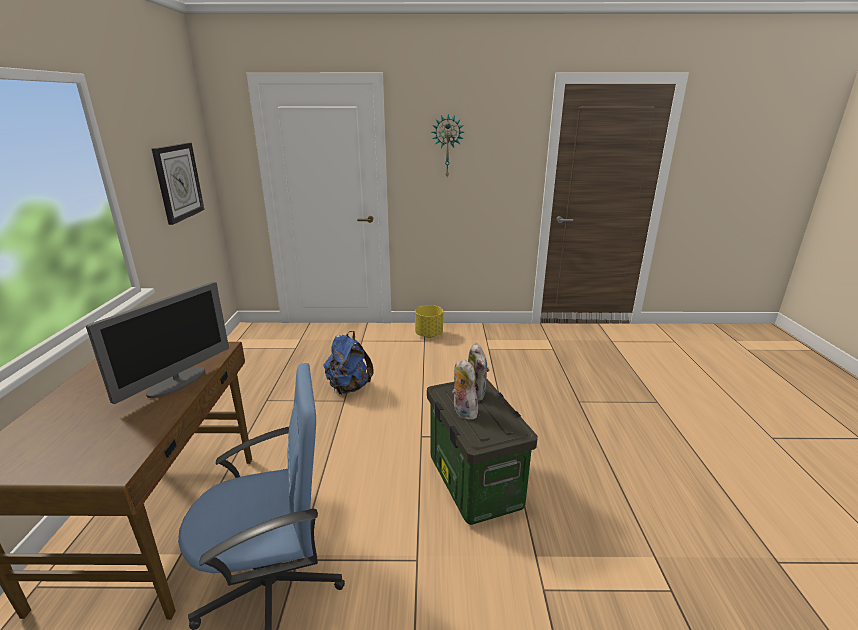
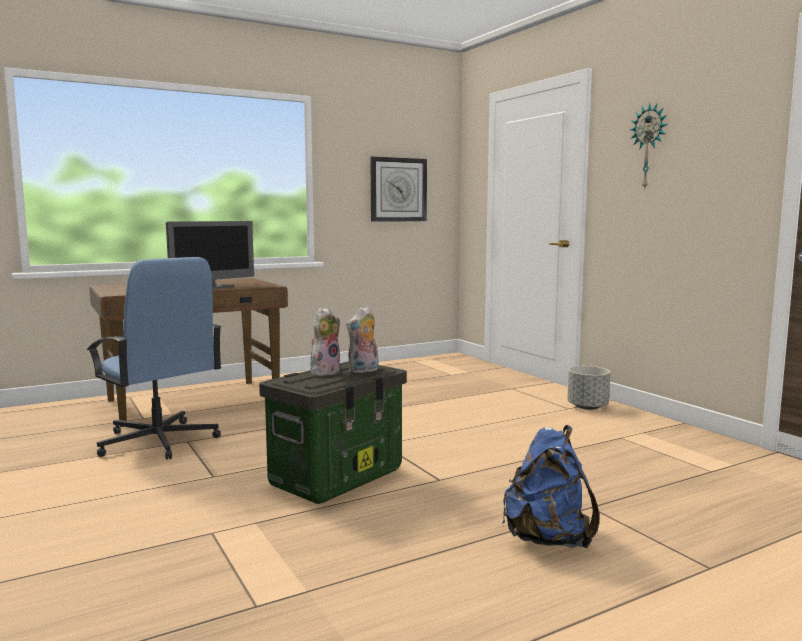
camera: 60 degrees right, 15 degrees down
monitor [86,282,229,404] -> monitor turned 45 degrees counterclockwise [166,221,254,289]
blue backpack [324,331,374,394] -> blue backpack moved to [502,425,600,548]
yellow planter [415,305,443,337] -> grey planter [567,366,610,410]

